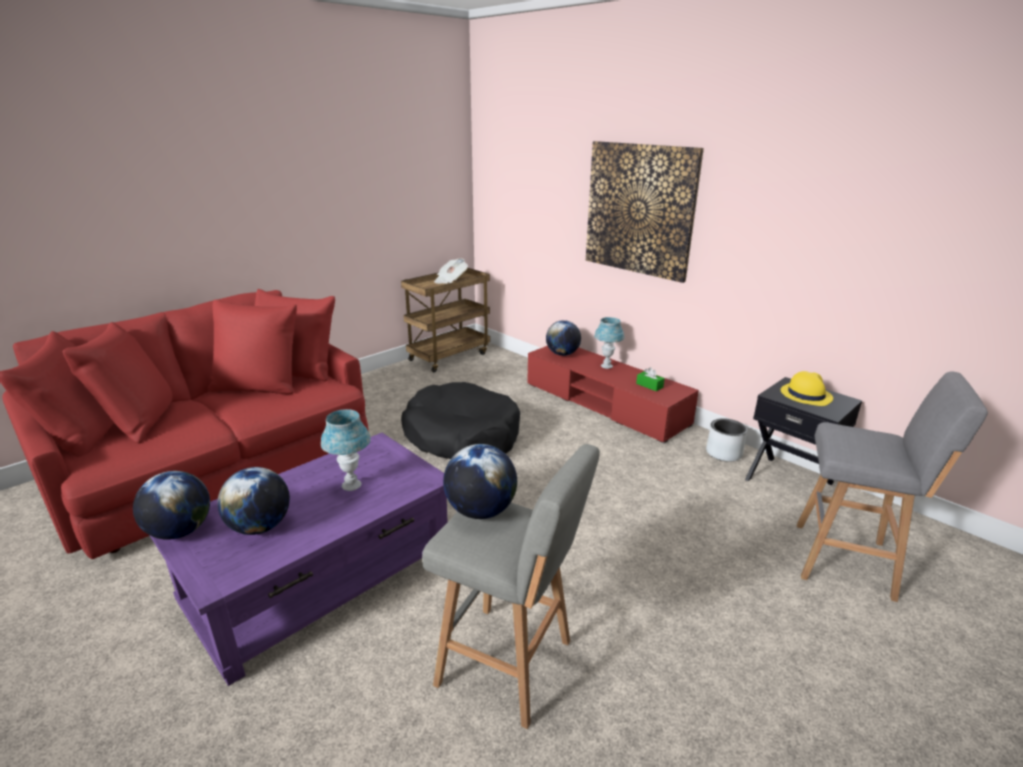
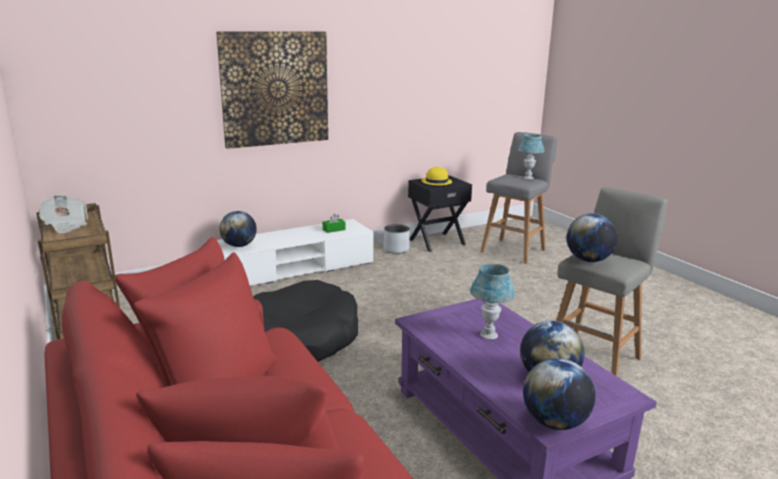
camera: 75 degrees left, 5 degrees down
red tv stand [527,346,699,444] -> white tv stand [205,219,374,286]
blue table lamp [594,317,624,369] -> blue table lamp moved to [518,134,544,179]

